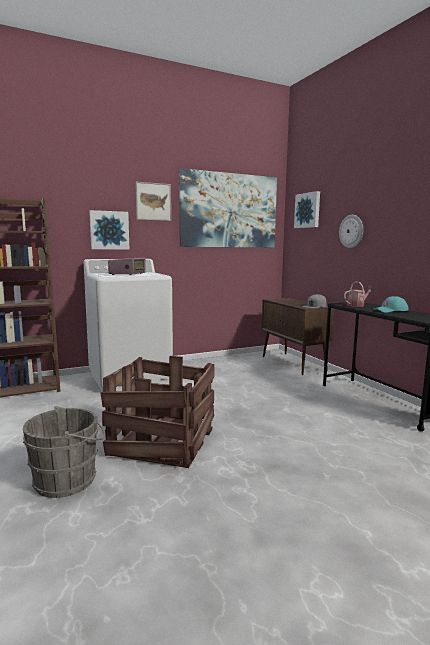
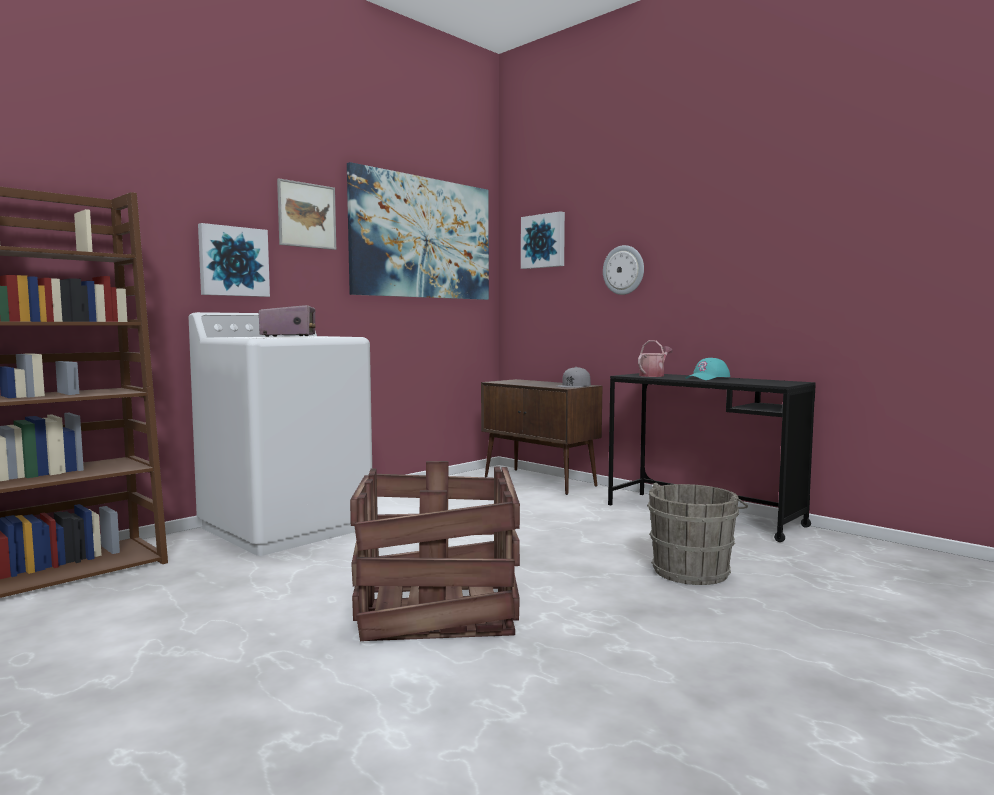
camera: 20 degrees left, 5 degrees down
grey bucket [23,406,106,498] -> grey bucket moved to [647,483,748,585]

